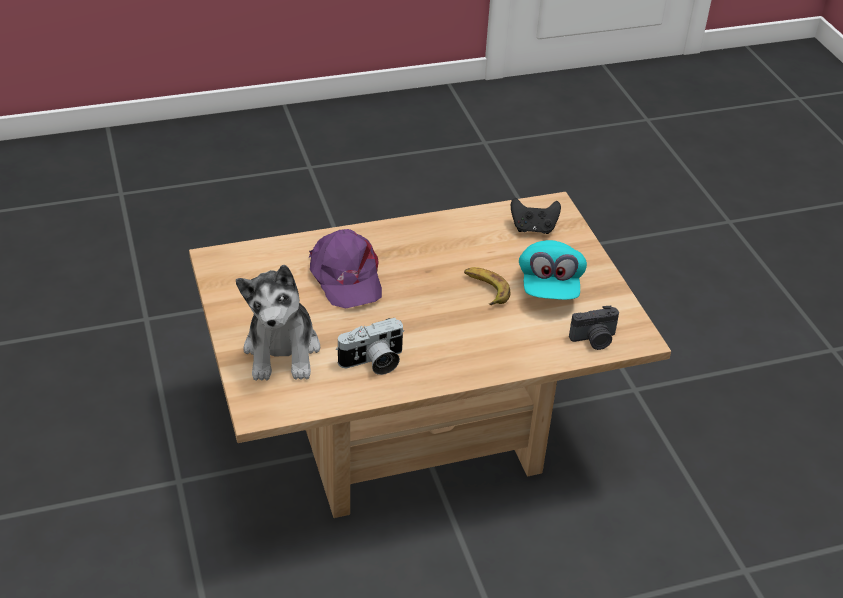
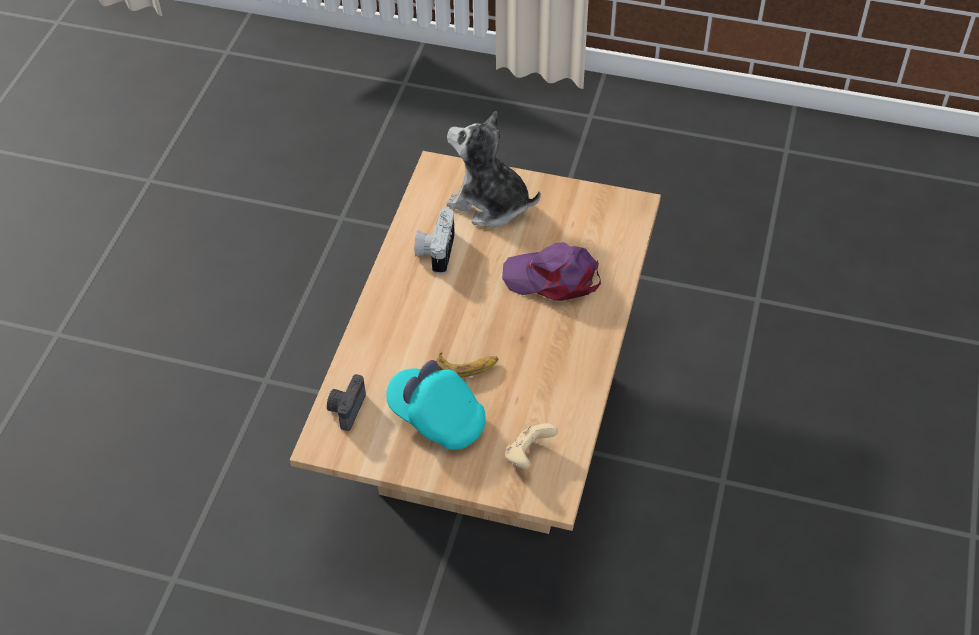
camera: 125 degrees right, 10 degrees up
black game controller [511,198,561,234] -> beige game controller [505,423,558,469]

